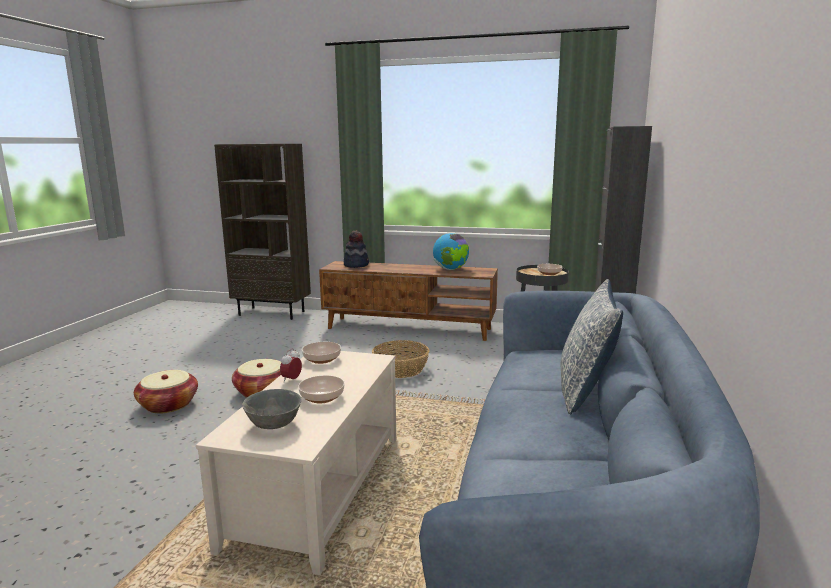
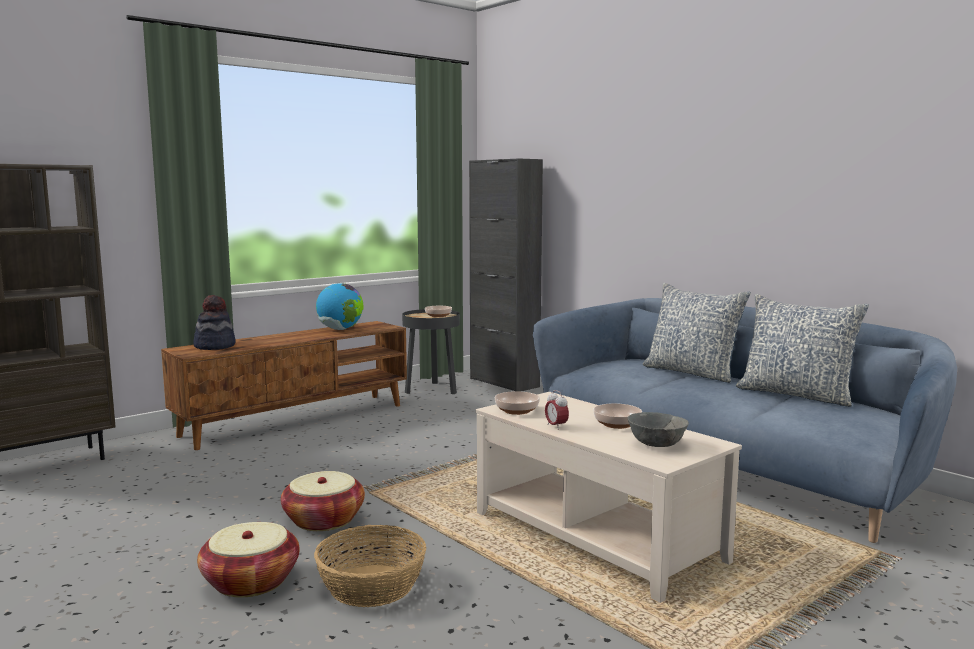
camera: 55 degrees left, 5 degrees down
basket [372,340,430,378] -> basket moved to [314,525,427,607]
none -> pillow [736,294,869,407]

